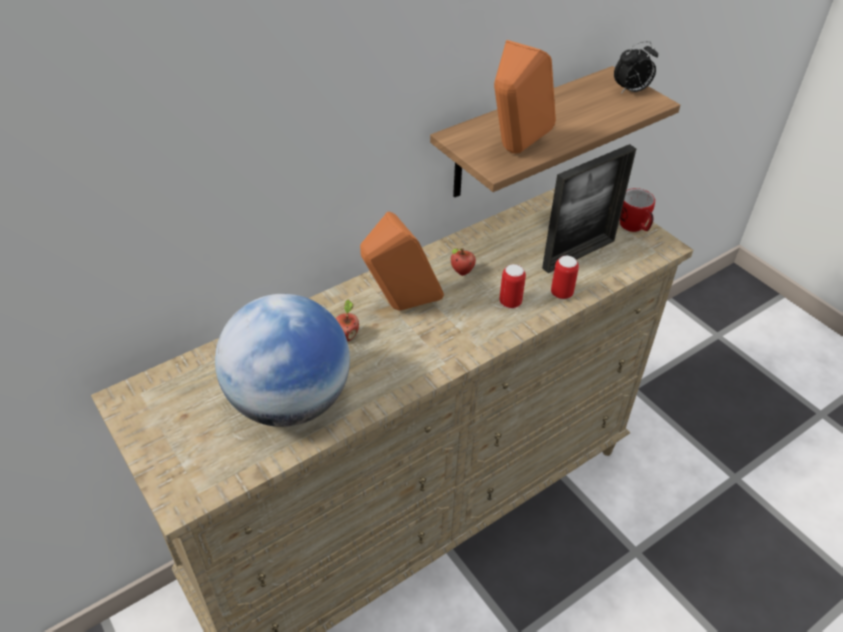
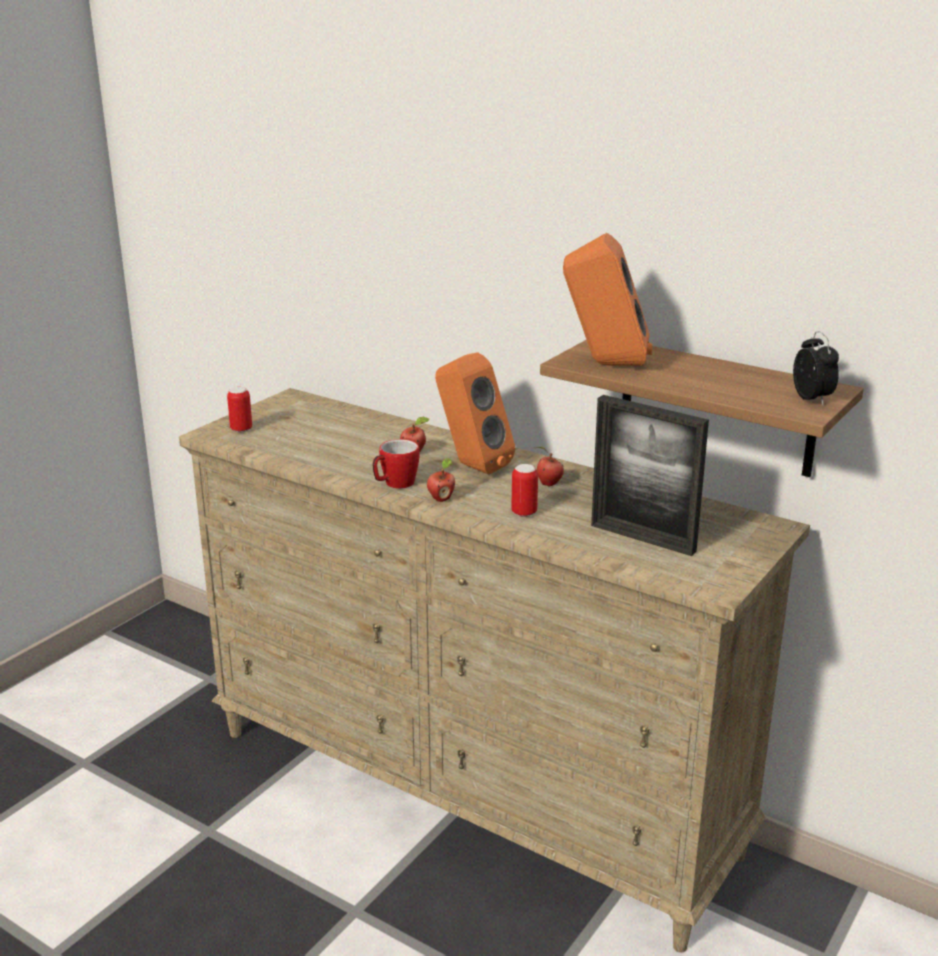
camera: 70 degrees right, 20 degrees down
globe [215,294,350,427] -> none
can [551,256,579,299] -> can moved to [227,387,252,432]
alarm clock [614,41,658,94] -> alarm clock turned 150 degrees counterclockwise [793,331,839,405]
mug [620,188,655,232] -> mug moved to [372,439,420,489]
none -> apple [427,458,455,502]

